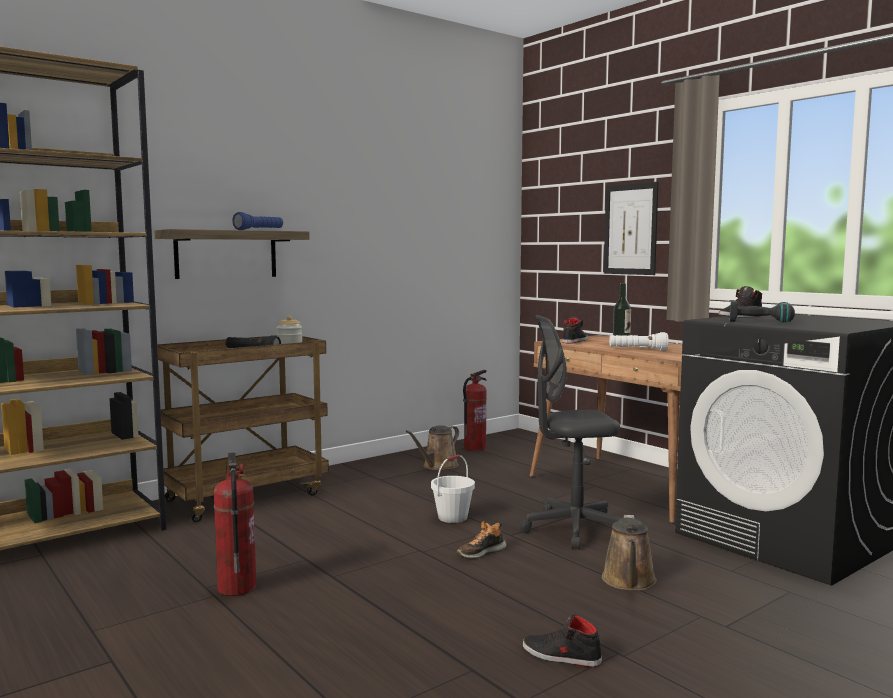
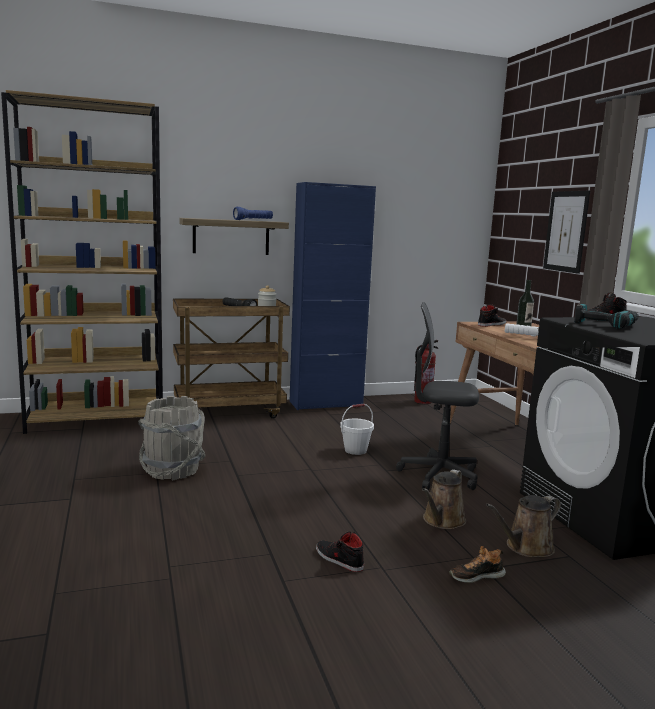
camera: 20 degrees right, 5 degrees up
fire extinguisher [214,452,256,596] -> grey bucket [138,396,206,481]
brown watering can [406,425,459,470] -> brown watering can moved to [486,495,561,557]
shoe [457,521,506,558] -> shoe moved to [449,546,506,583]
none -> blue cabinet [290,182,376,410]

